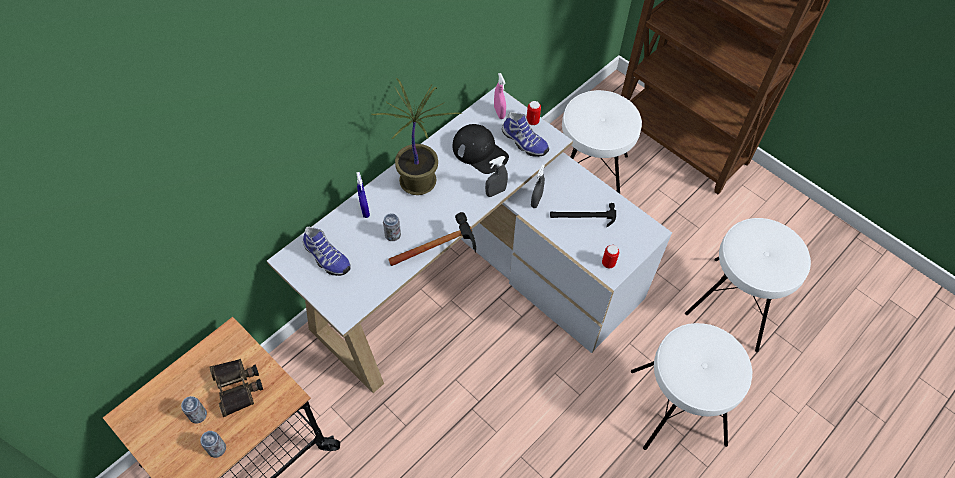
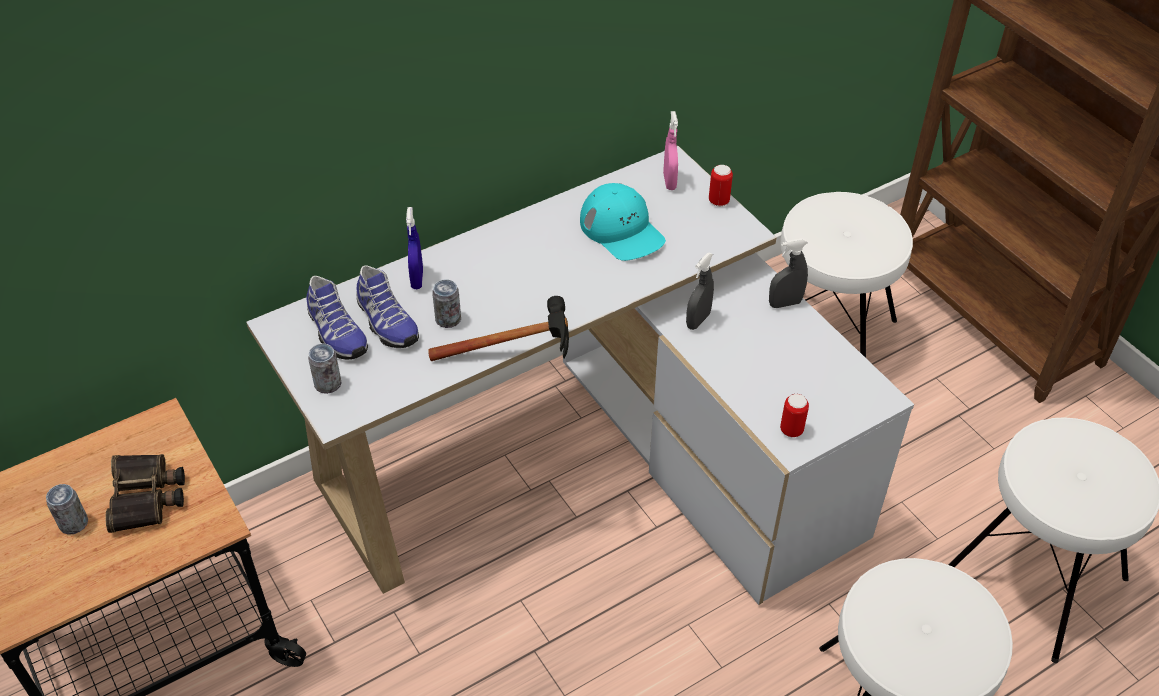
camera: 15 degrees right, 10 degrees down
can [200,431,226,458] -> can moved to [308,344,342,394]
potted plant [371,78,462,195] -> none
black cap [453,124,509,174] -> turquoise cap [580,183,666,261]
grey spray bottle [485,156,508,197] -> grey spray bottle moved to [769,238,808,308]
shoe [502,112,549,157] -> shoe moved to [356,265,419,348]
hammer [550,203,616,227] -> none

